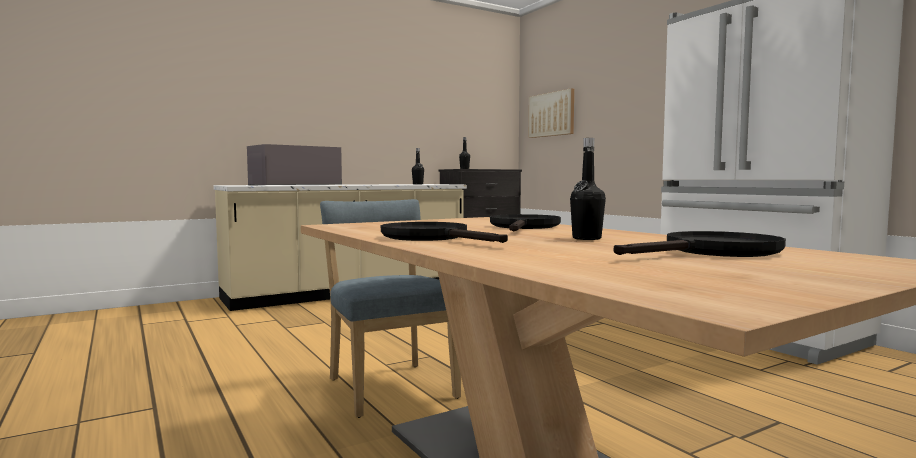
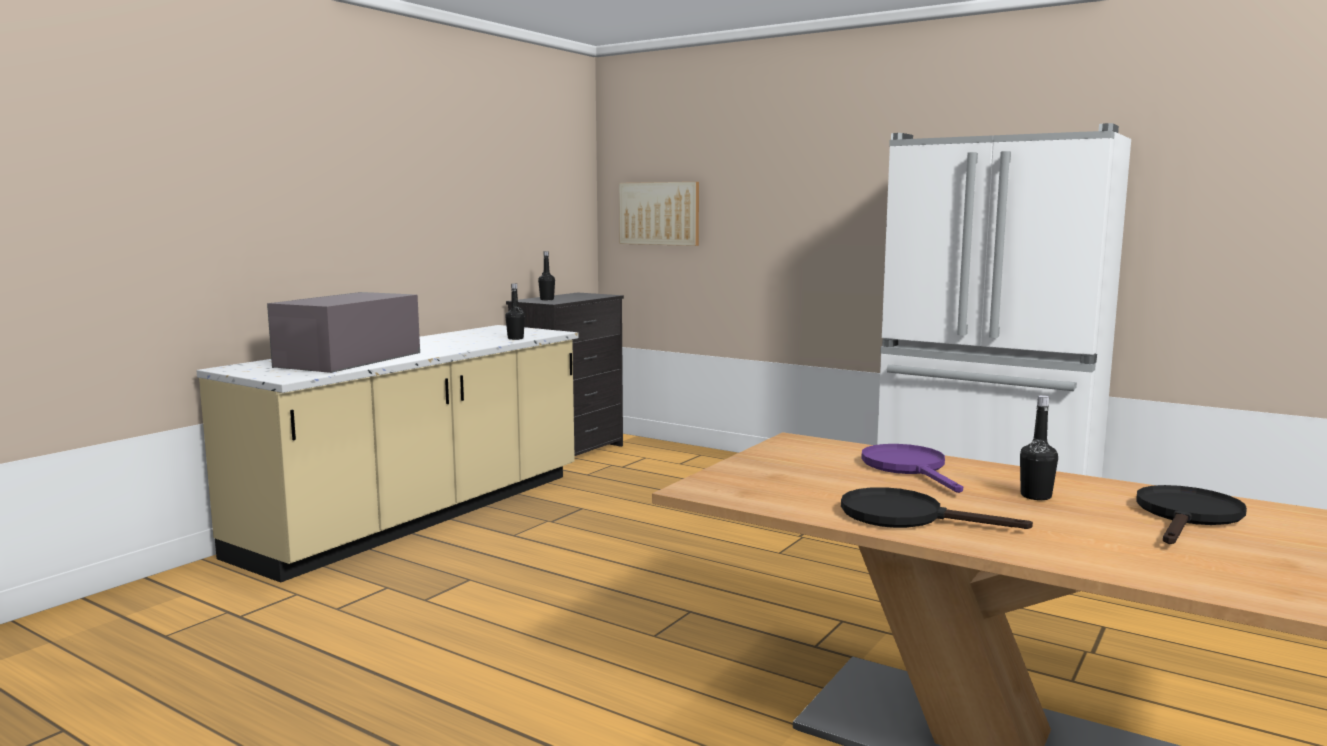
camera: 25 degrees left, 5 degrees up
blue chair [320,199,461,418] -> none
black frying pan [490,214,561,231] -> purple frying pan [861,444,963,493]

